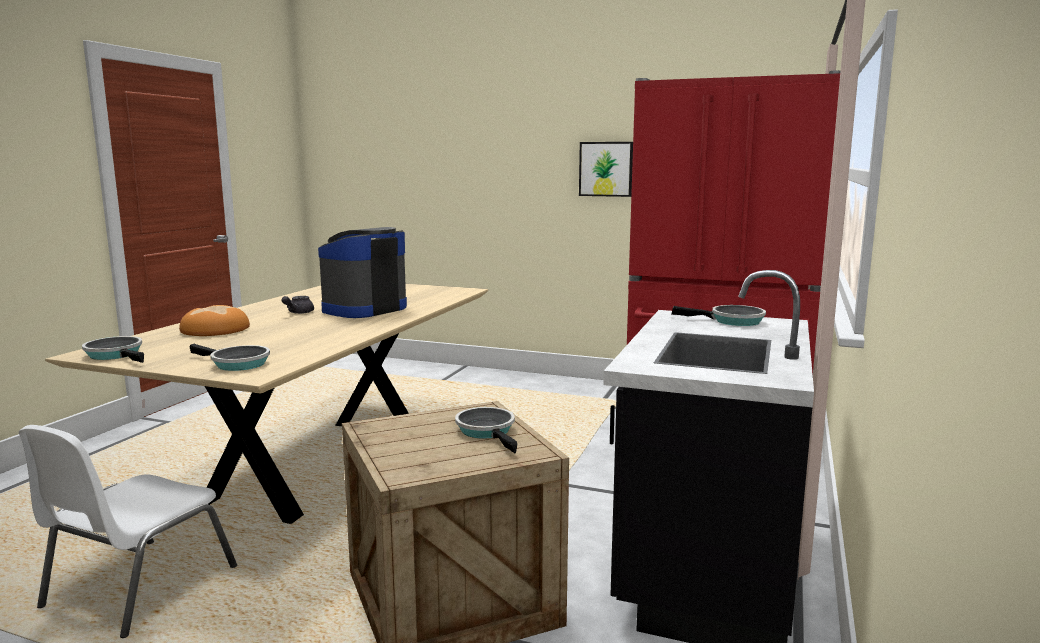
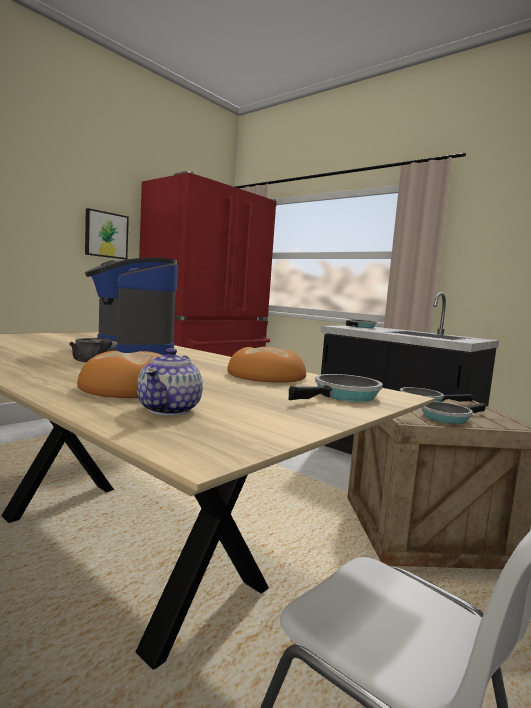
camera: 70 degrees left, 5 degrees down
frying pan [82,336,144,363] -> frying pan moved to [421,401,486,424]
none -> teapot [137,348,203,416]
none -> bread [227,347,306,383]

